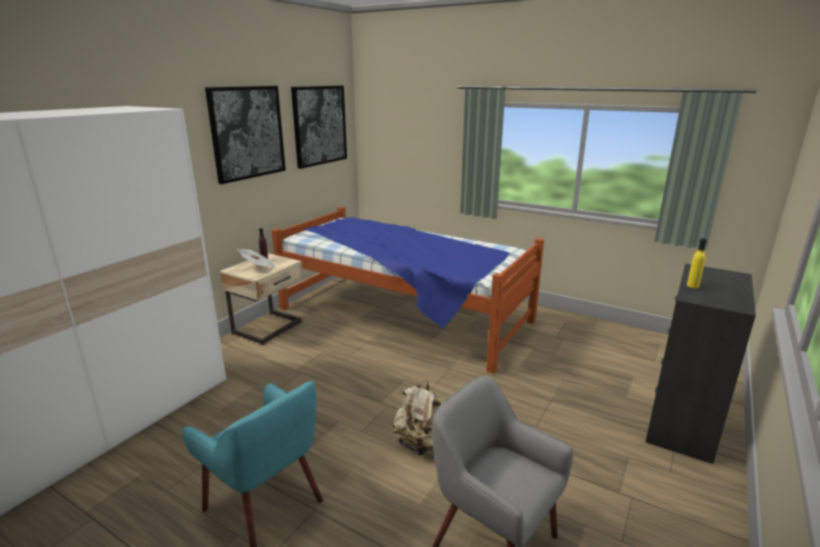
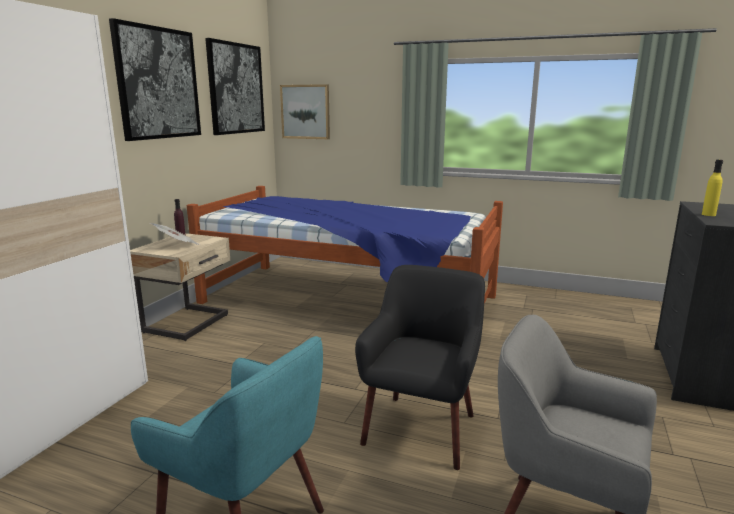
camera: 10 degrees left, 5 degrees down
beige backpack [393,381,441,455] -> black armchair [355,265,485,470]
none -> picture [280,84,330,139]

